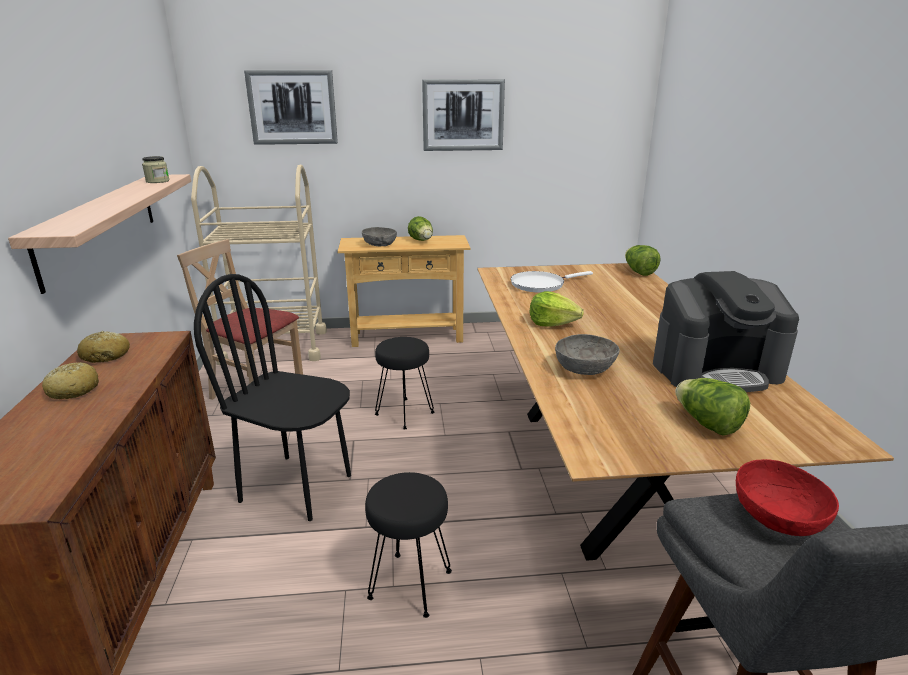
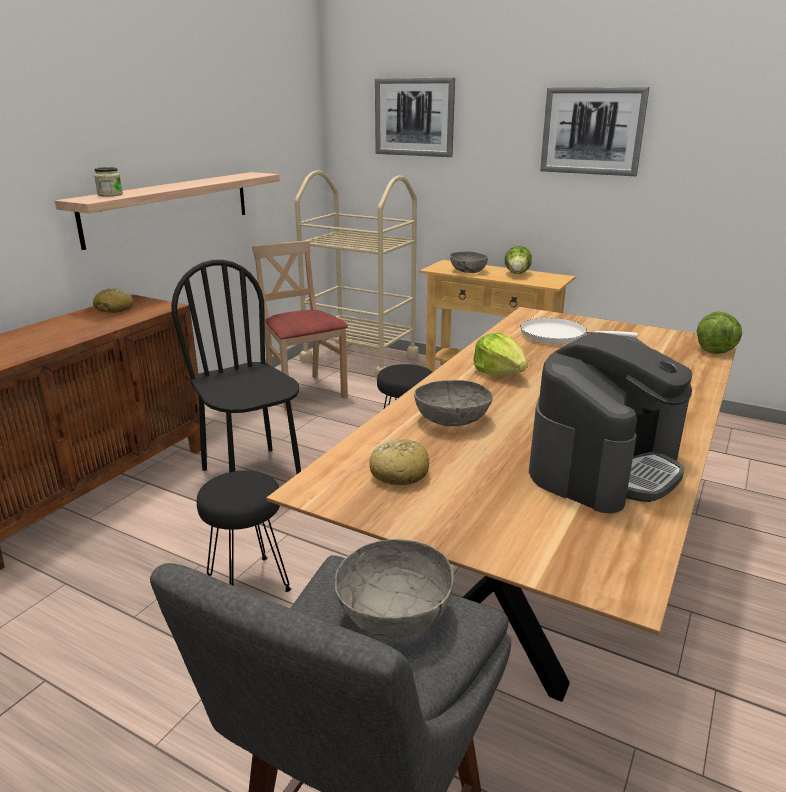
camera: 35 degrees right, 0 degrees up
bread [42,362,99,399] -> bread moved to [370,439,429,485]
jar [142,156,169,183] -> jar moved to [94,167,123,197]
coffee machine [653,271,799,392] -> coffee machine turned 75 degrees counterclockwise [529,332,692,513]
lettuce [675,378,750,436] -> none
red bowl [736,459,839,536] -> grey bowl [335,539,454,638]

